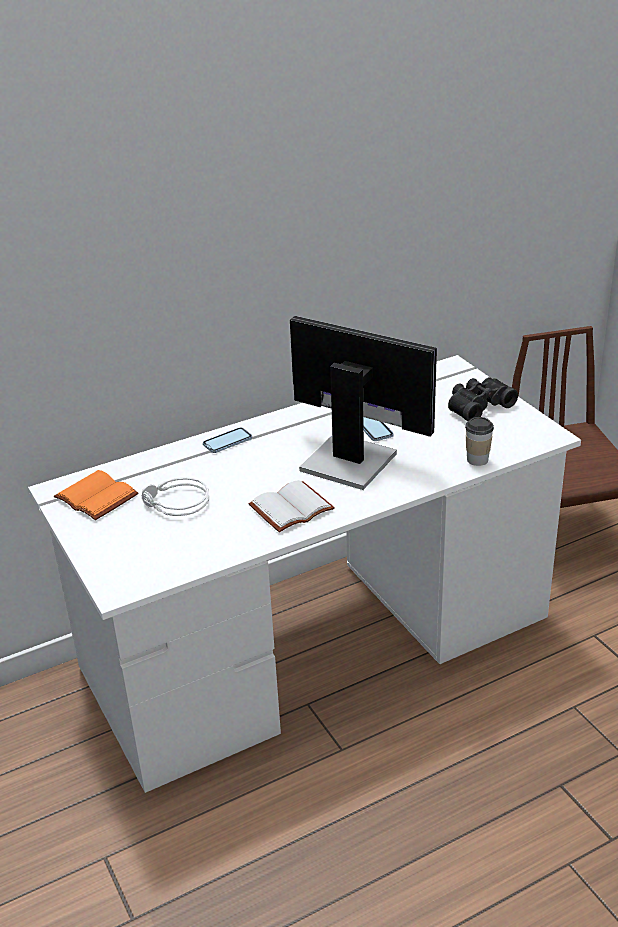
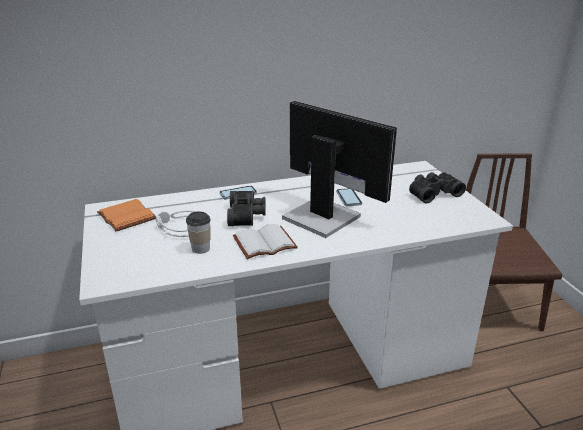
camera: 10 degrees right, 5 degrees down
cup [465,417,494,466] -> cup moved to [186,211,211,254]
none -> black binoculars [227,191,266,226]

